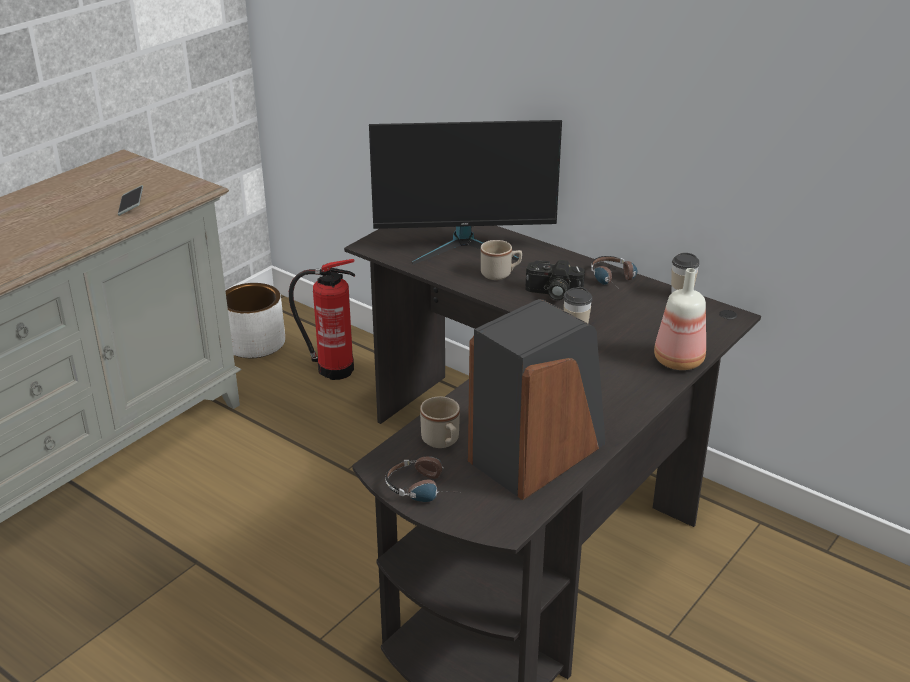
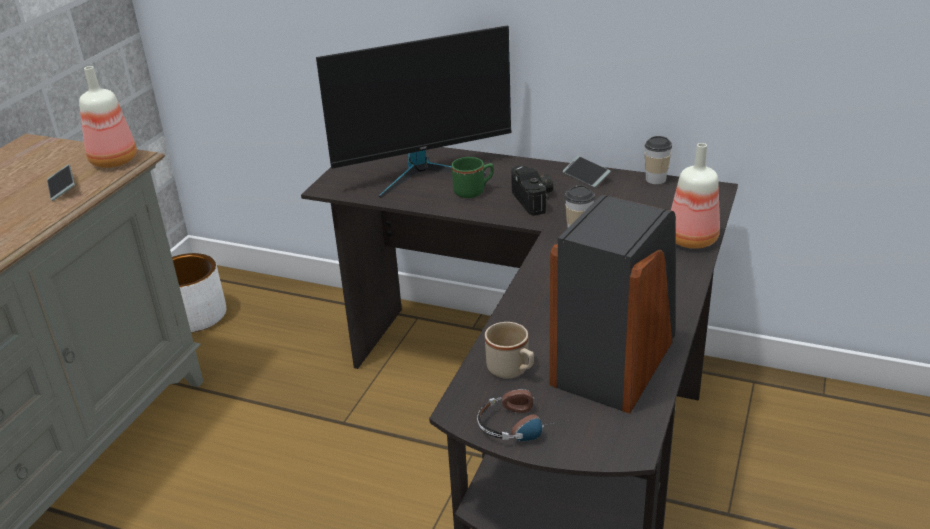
camera: 15 degrees left, 0 degrees up
fire extinguisher [289,259,355,380] -> none
beige mug [481,240,522,280] -> green mug [452,157,494,198]
camera [525,260,585,300] -> camera turned 105 degrees counterclockwise [511,166,553,216]
headphones [591,256,638,285] -> phone [563,156,611,188]
none -> bottle [79,66,137,168]

